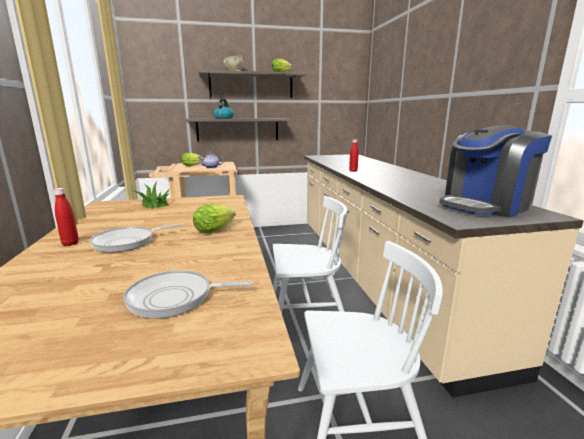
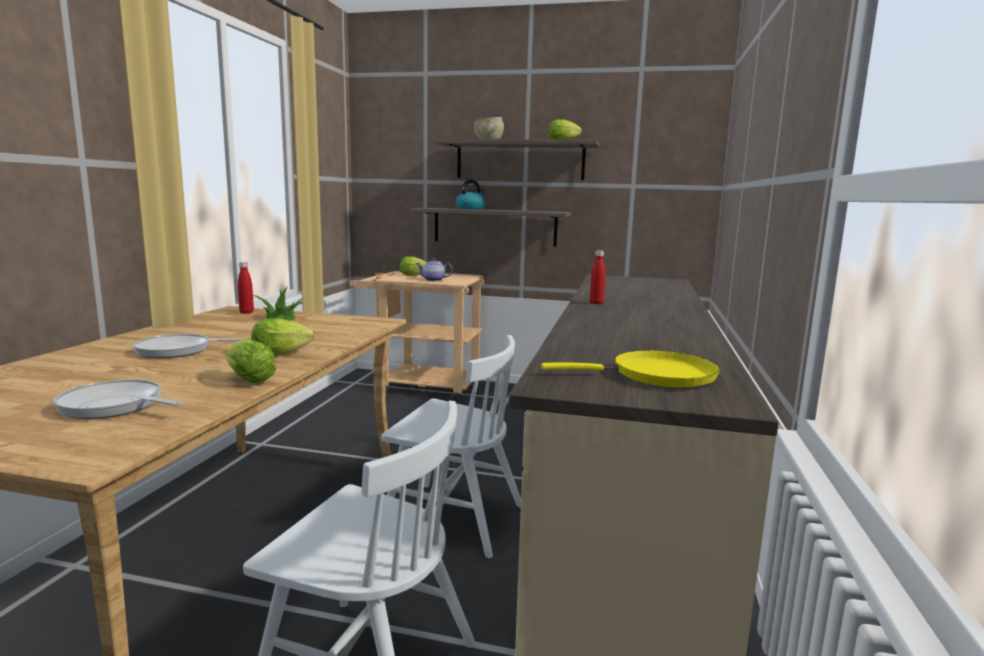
camera: 25 degrees right, 5 degrees down
red bottle [54,188,79,246] -> red bottle moved to [238,262,254,314]
coffee machine [439,125,552,217] -> yellow frying pan [541,350,720,387]
none -> lettuce [226,339,276,383]

